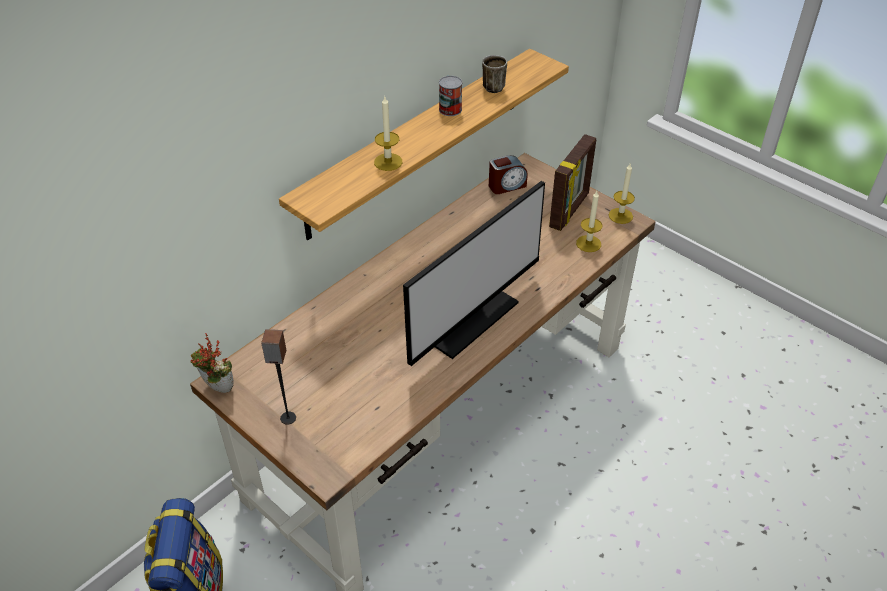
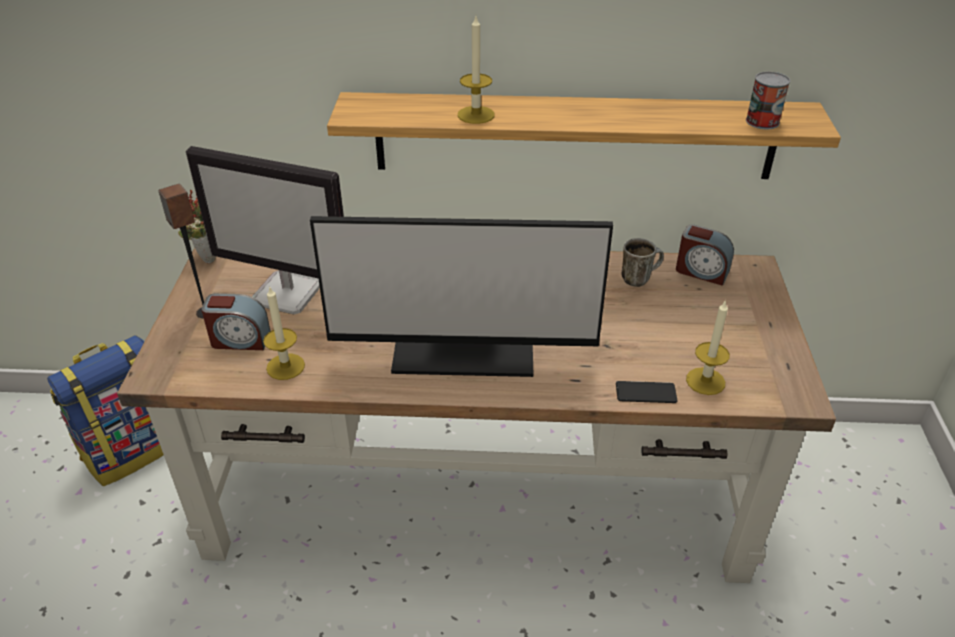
camera: 50 degrees right, 5 degrees down
can [439,76,462,116] -> can moved to [746,72,790,129]
mug [482,55,507,93] -> mug moved to [621,238,664,287]
picture frame [549,134,596,231] -> none
candle [609,164,635,224] -> candle moved to [263,286,305,380]
none -> monitor [186,146,344,314]
none -> alarm clock [201,293,270,350]
none -> phone [616,381,677,403]

